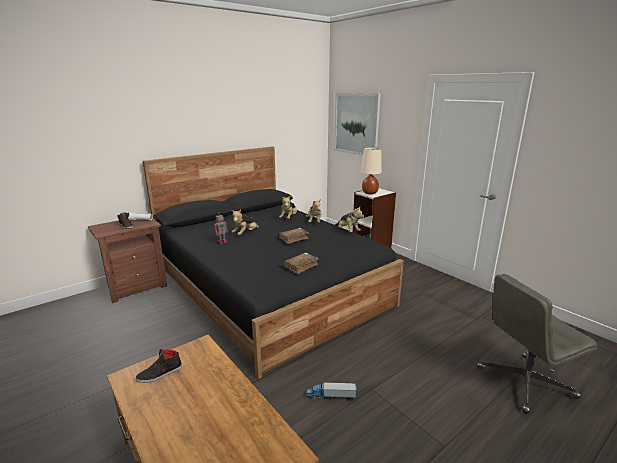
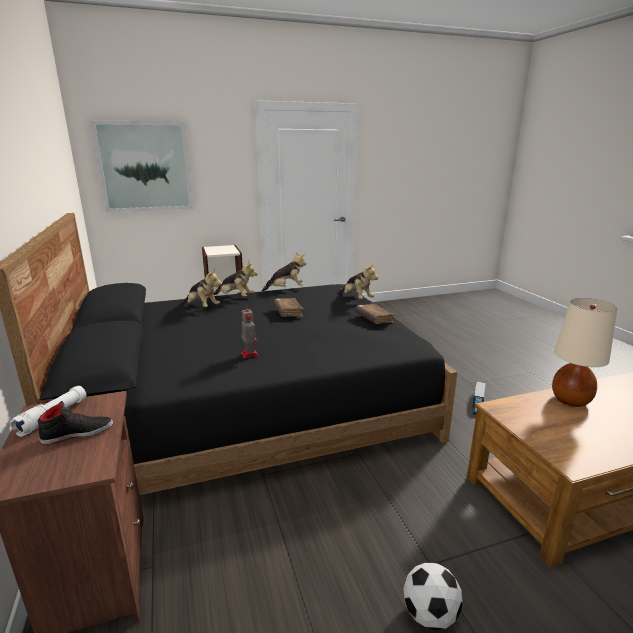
camera: 70 degrees left, 0 degrees up
black shoe [136,349,182,383] -> none
plush toy [231,209,259,235] -> plush toy moved to [339,264,378,299]
beige table lamp [361,147,382,194] -> beige table lamp moved to [552,298,617,407]
grey office chair [477,274,597,414] -> none
none -> football [403,562,463,630]

